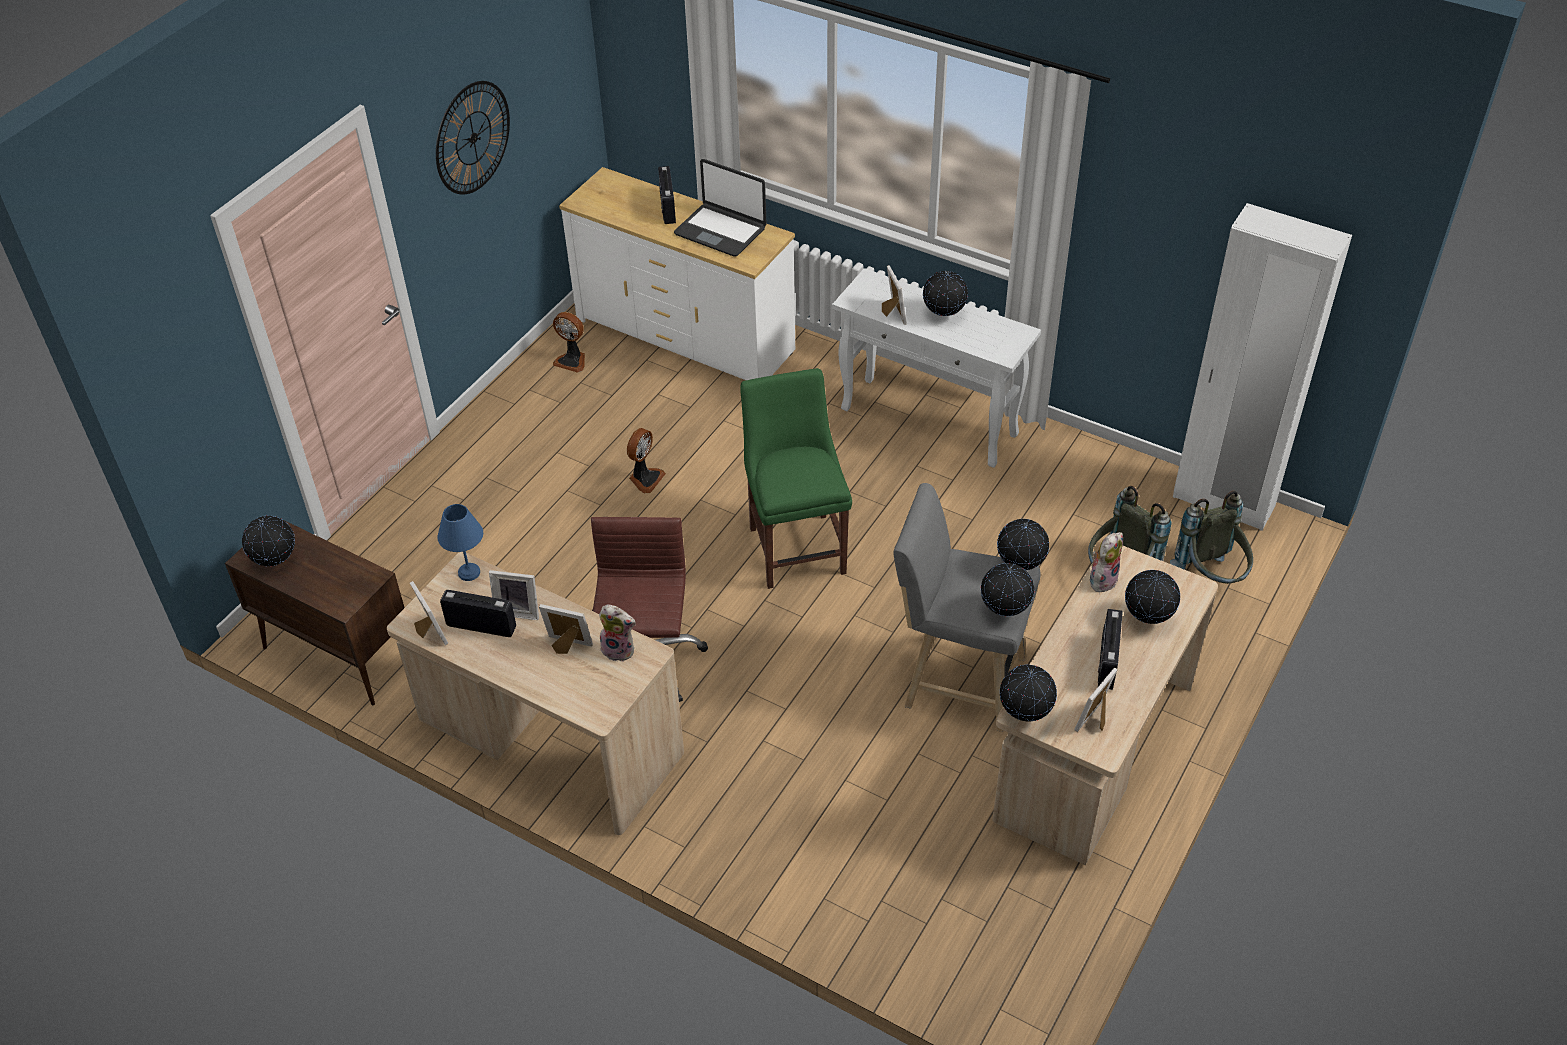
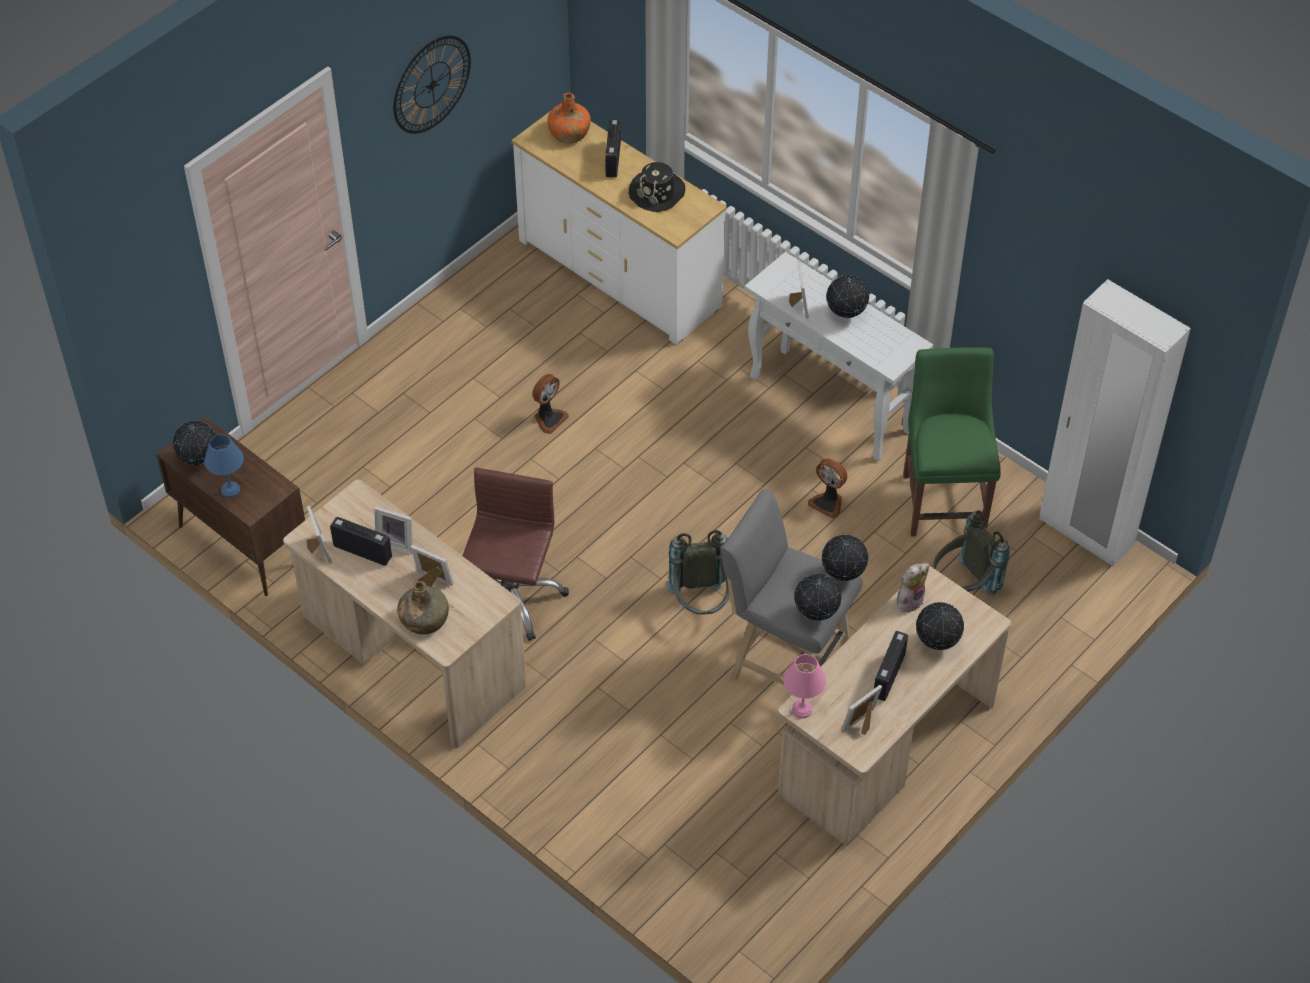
camera: 10 degrees right, 5 degrees up
blue table lamp [438,504,483,581] -> blue table lamp moved to [204,434,244,498]
fan [553,312,585,373] -> fan moved to [808,459,847,519]
plush toy [599,605,636,662] -> none
laptop [674,159,767,257] -> black hat [629,162,685,212]
green chair [740,368,852,589] -> green chair moved to [903,347,1001,537]
globe [1000,665,1057,722] -> pink table lamp [784,654,826,718]
grey backpack [1170,491,1253,584] -> grey backpack moved to [666,530,730,615]
none -> green bottle [397,581,449,634]
none -> orange bottle [547,93,591,144]

